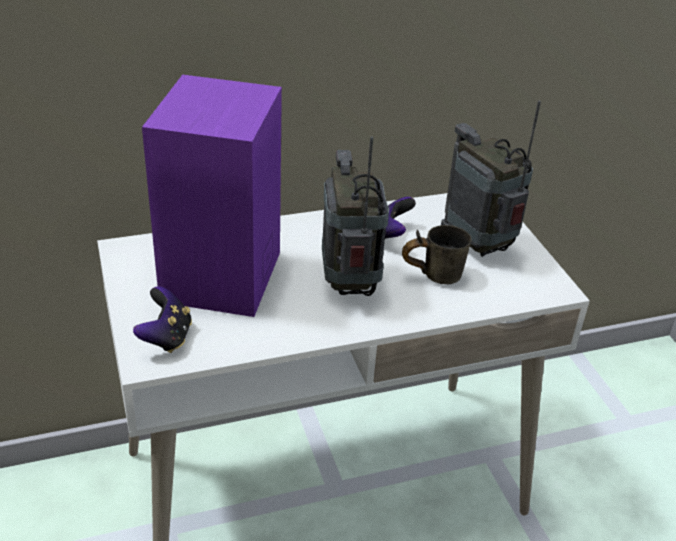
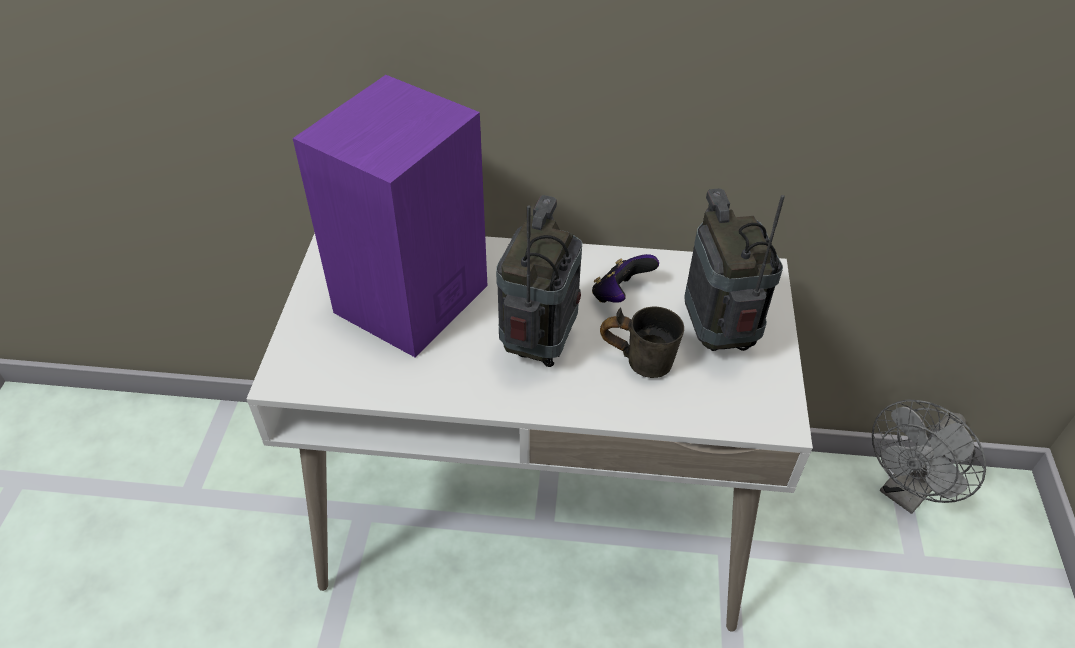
camera: 25 degrees right, 10 degrees up
game controller [133,286,192,353] -> none
none -> grey fan [872,399,986,514]

